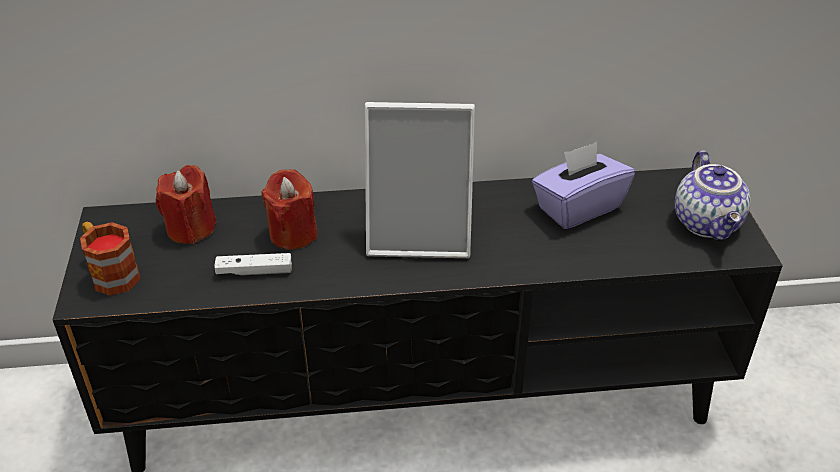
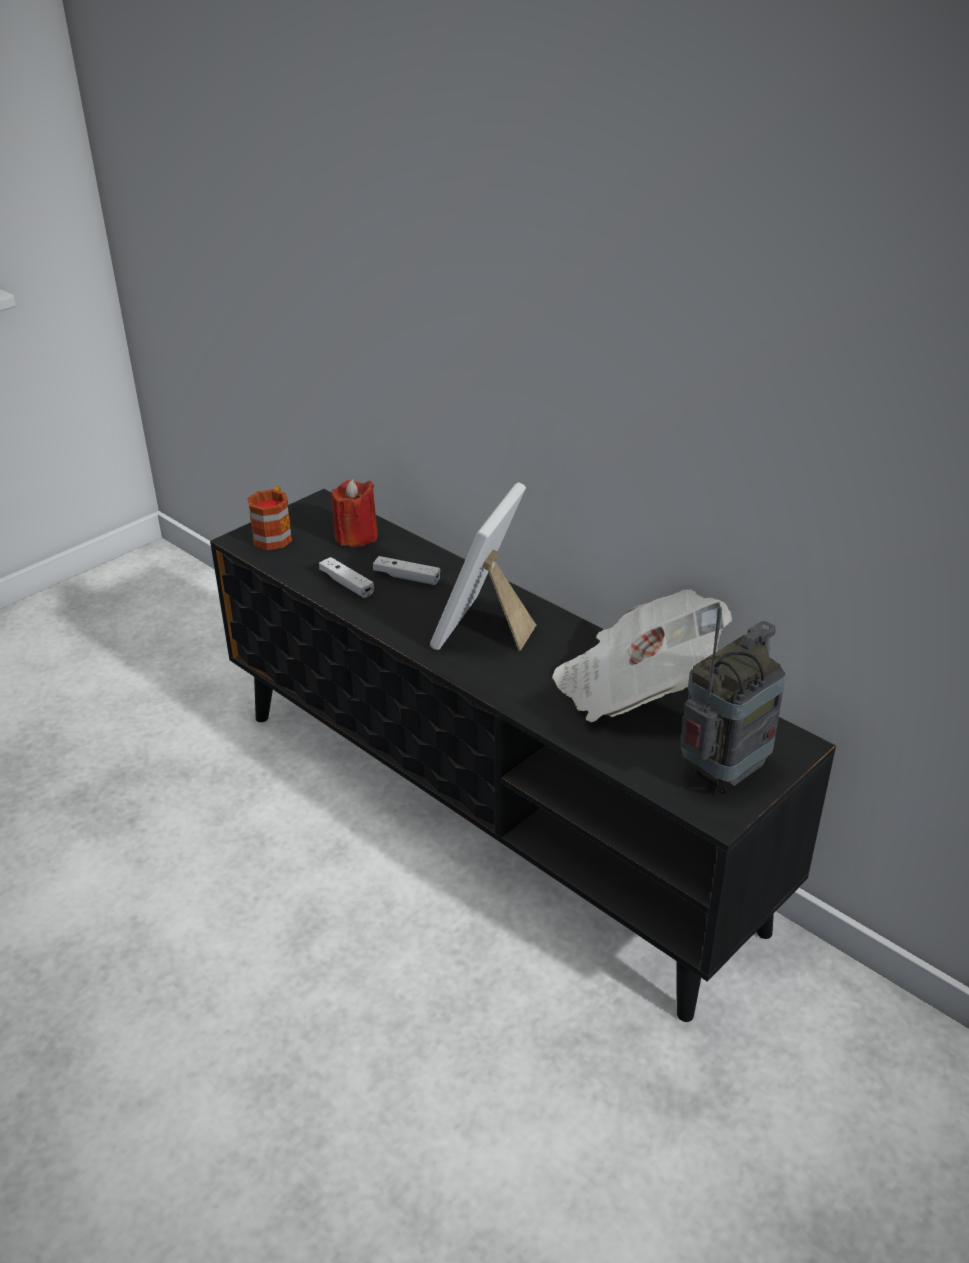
camera: 50 degrees right, 5 degrees down
red candle [261,169,318,250] -> white game controller [373,556,440,585]
picture frame [365,102,475,258] -> picture frame turned 60 degrees clockwise [430,482,536,651]
purple tissue box [532,142,635,229] -> newspaper [552,589,732,723]
teapot [675,150,751,241] -> radio [680,607,786,794]

